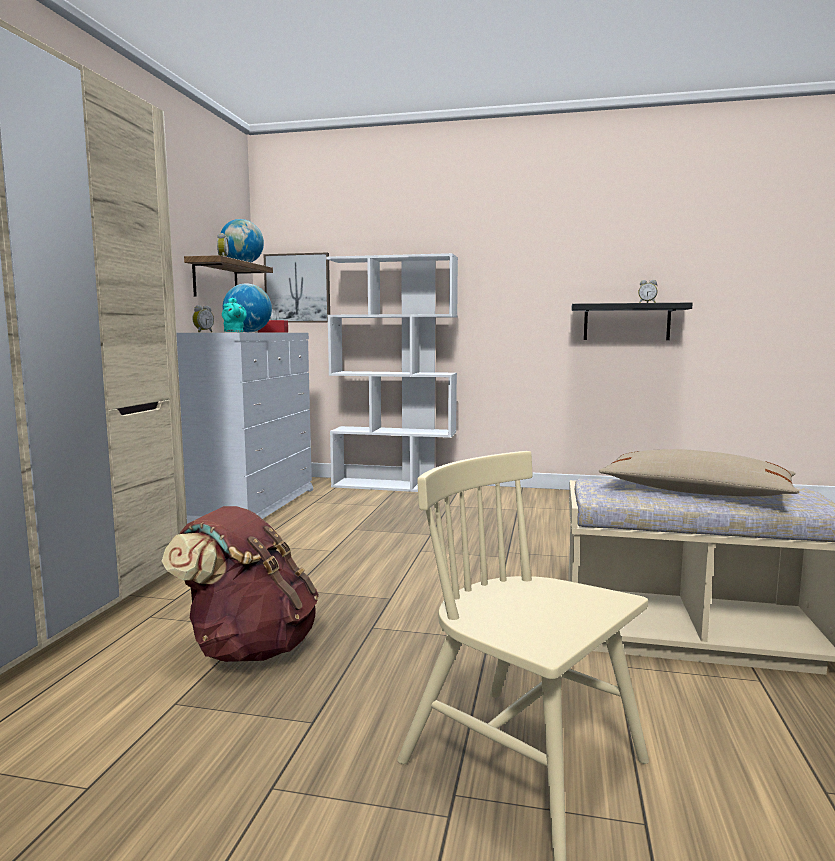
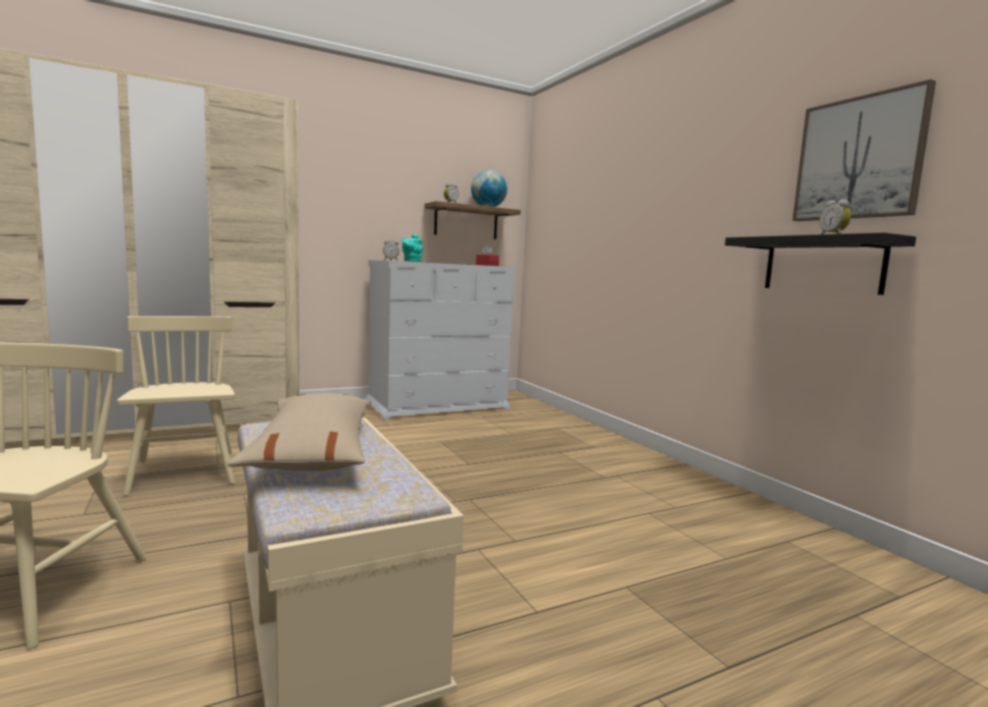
camera: 50 degrees right, 0 degrees up
brown backpack [162,506,319,662] -> beige chair [117,316,235,496]
globe [223,283,272,332] -> none
picture [263,253,330,323] -> picture moved to [792,79,936,221]
white bookcase [326,253,458,492] -> none

